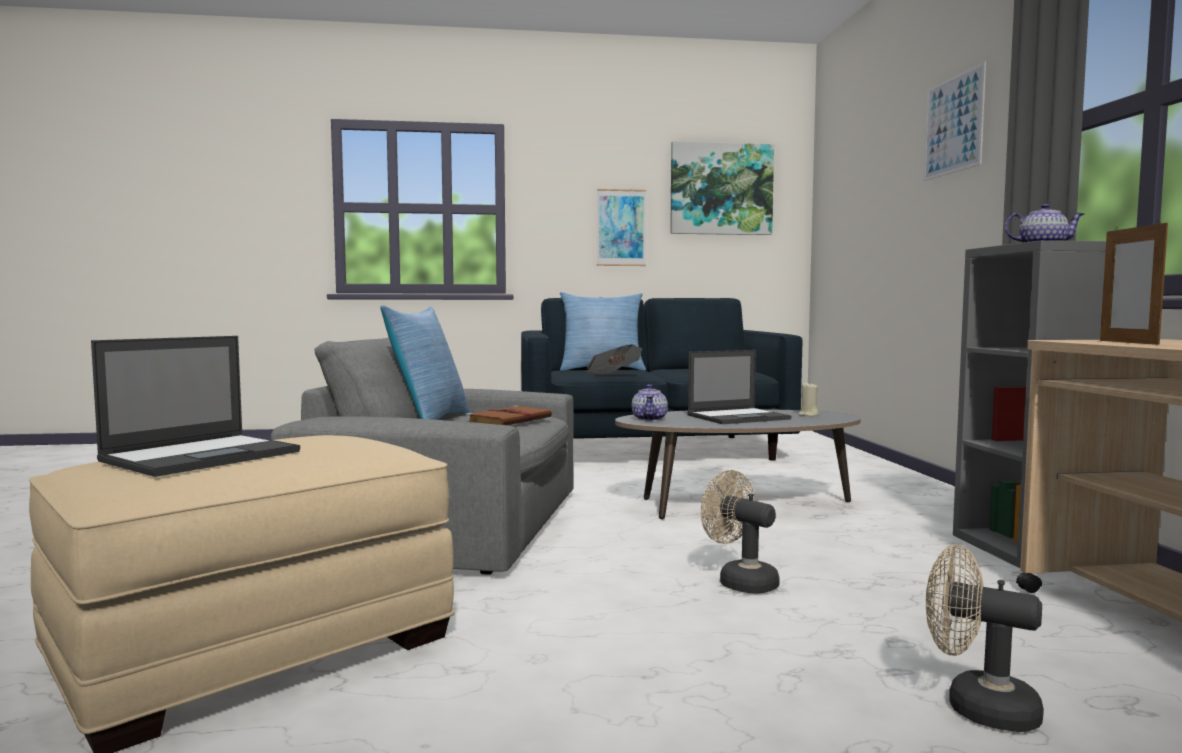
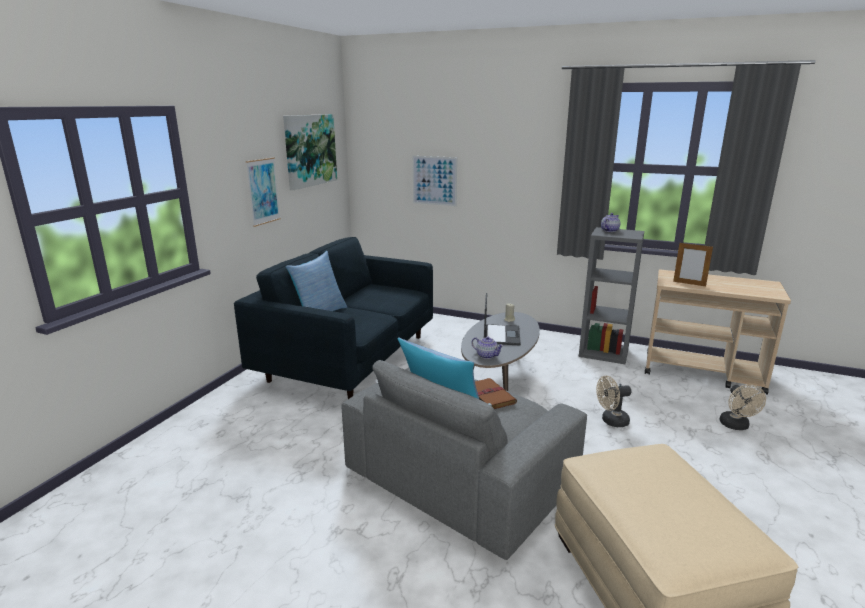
camera: 60 degrees left, 15 degrees up
laptop [91,336,300,477] -> none
newspaper [586,344,643,374] -> none
picture [924,61,986,181] -> picture moved to [413,156,457,206]
beige fan [926,545,1044,732] -> beige fan turned 60 degrees counterclockwise [720,384,766,430]

